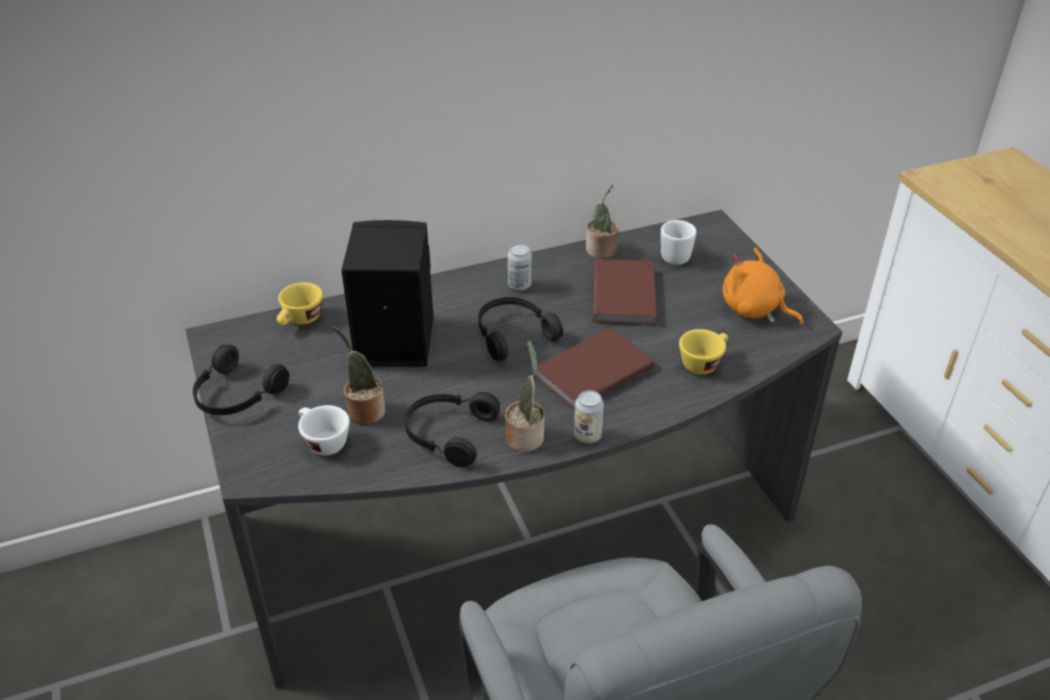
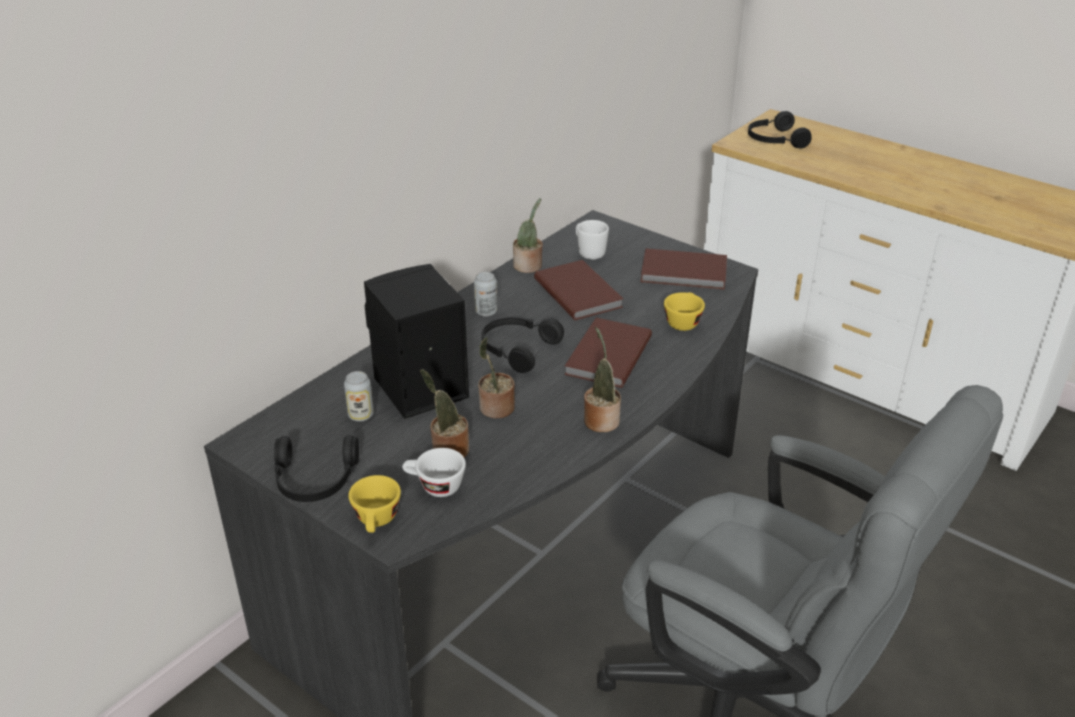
camera: 30 degrees left, 5 degrees down
yellow cup [277,282,323,325] -> yellow cup moved to [348,475,401,533]
black headphones [404,392,500,467] -> black headphones moved to [748,111,812,148]
can [574,390,604,443] -> can moved to [344,371,374,422]
orange plush toy [723,248,804,325] -> brown book [640,248,727,290]
none -> potted plant [478,337,515,419]

